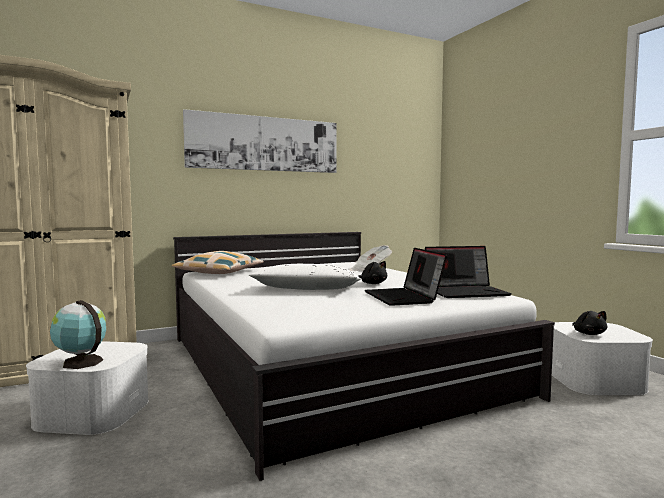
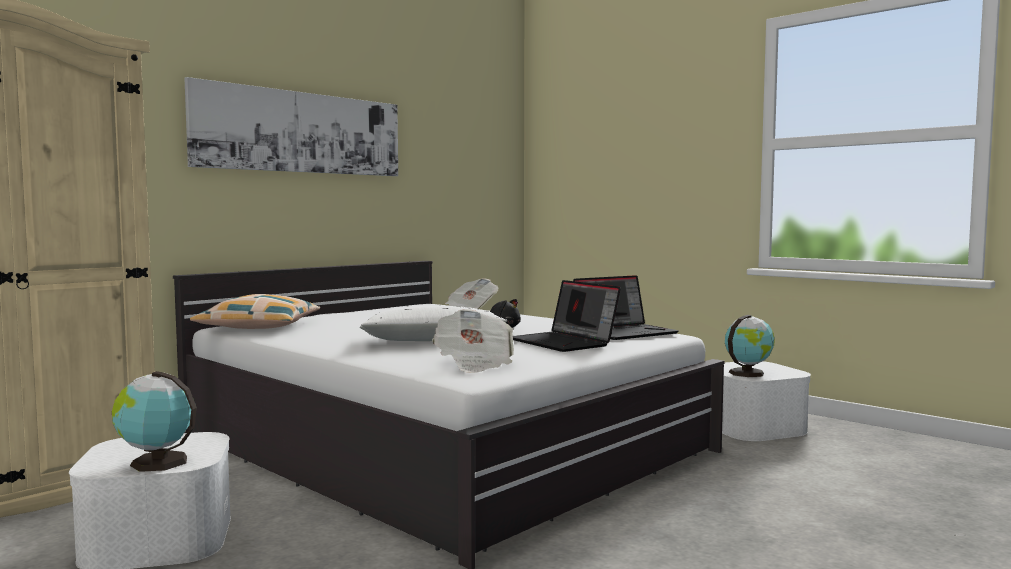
camera: 20 degrees left, 0 degrees up
black plush toy [572,311,607,335] -> globe [725,315,775,377]
none -> newspaper [432,309,514,373]

